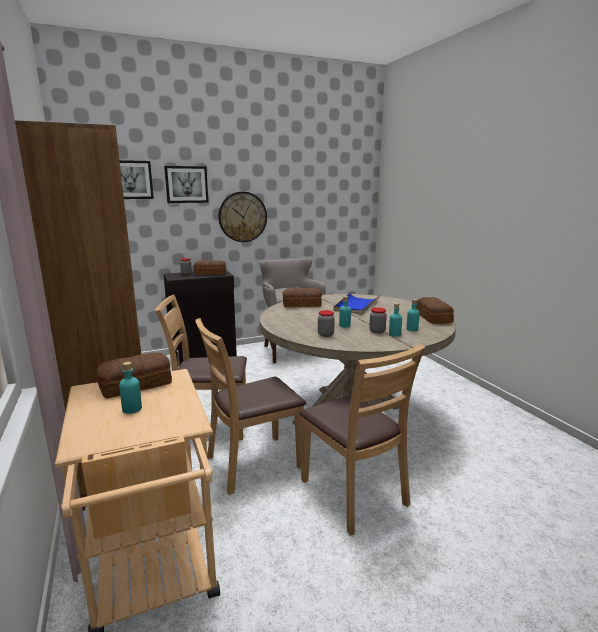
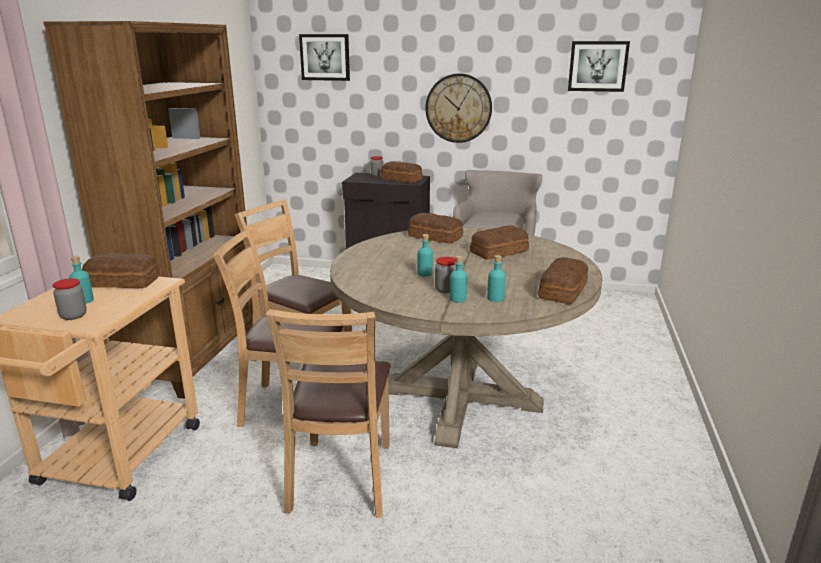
camera: 35 degrees right, 5 degrees up
picture [164,166,209,203] -> picture moved to [568,41,630,92]
jar [318,310,335,337] -> jar moved to [53,278,87,320]
blue tray [333,292,380,314] -> bread [470,225,529,260]

